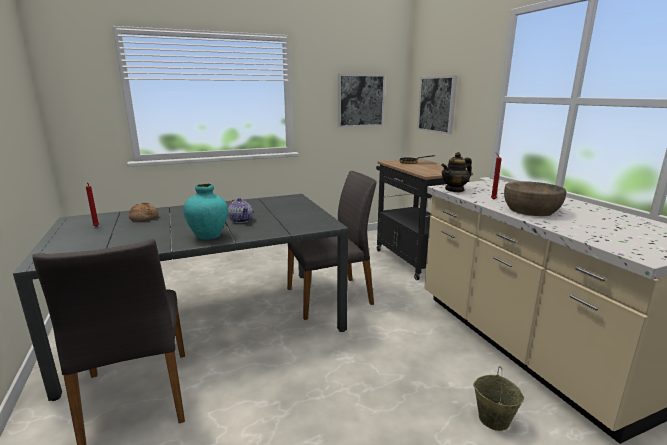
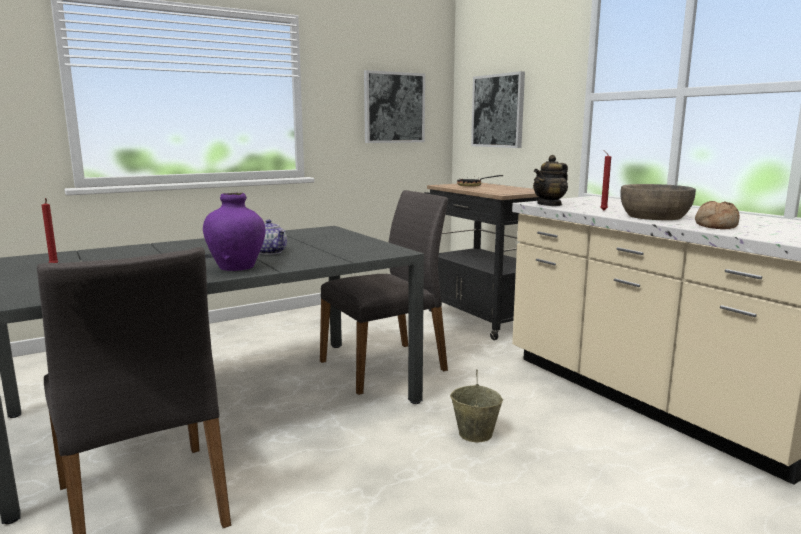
camera: 10 degrees left, 5 degrees down
bread [129,203,159,222] -> bread moved to [695,201,740,229]
turquoise vase [183,184,228,240] -> purple vase [203,192,265,271]
beige bucket [473,366,524,431] -> beige bucket moved to [450,369,503,442]

